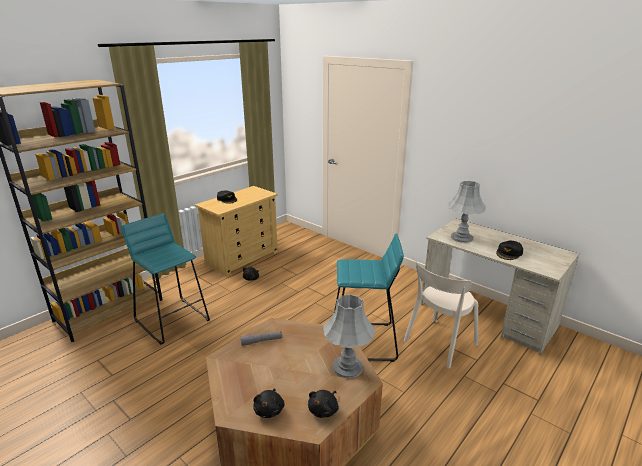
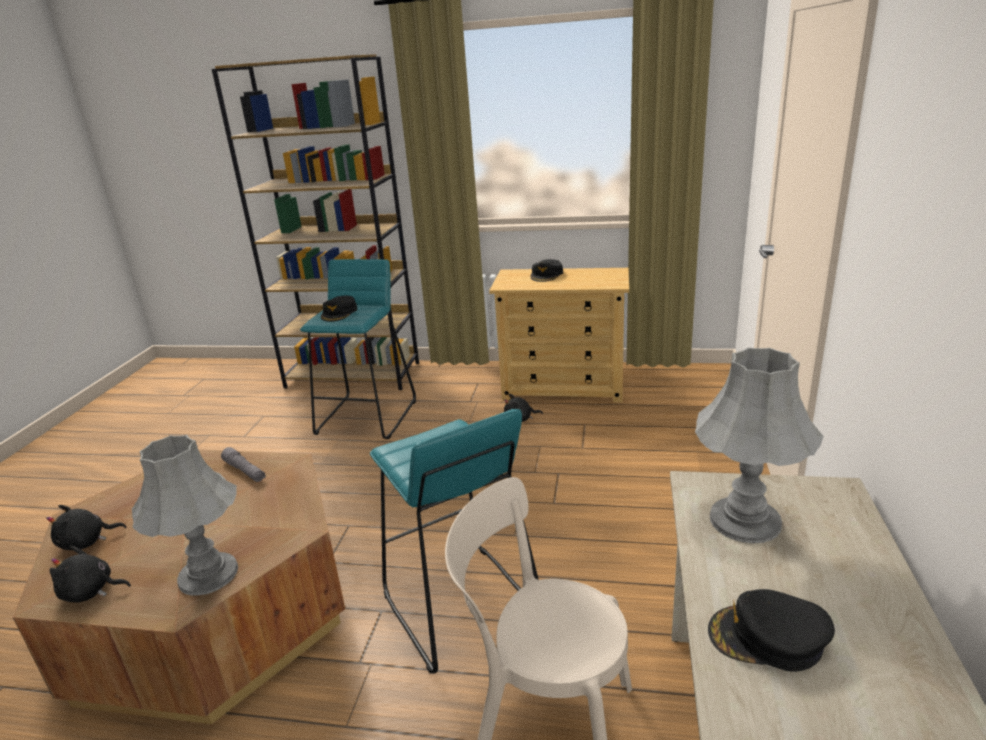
camera: 60 degrees right, 0 degrees up
none -> black cap [321,296,357,322]

